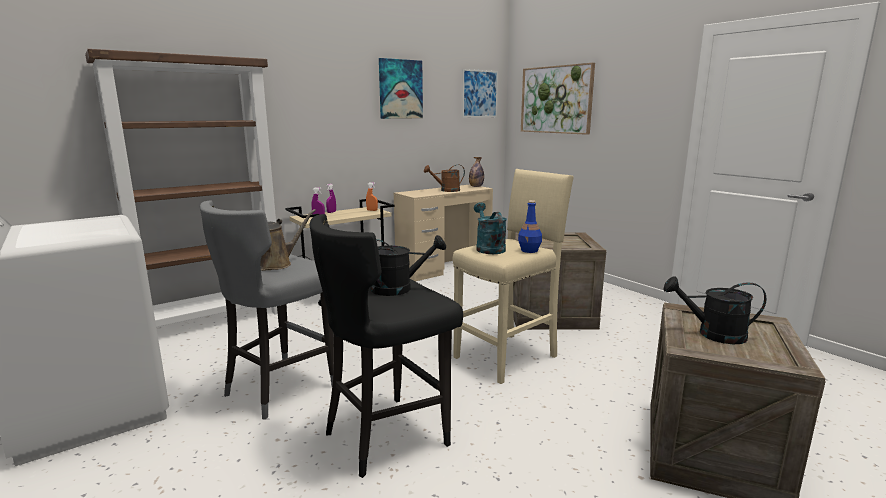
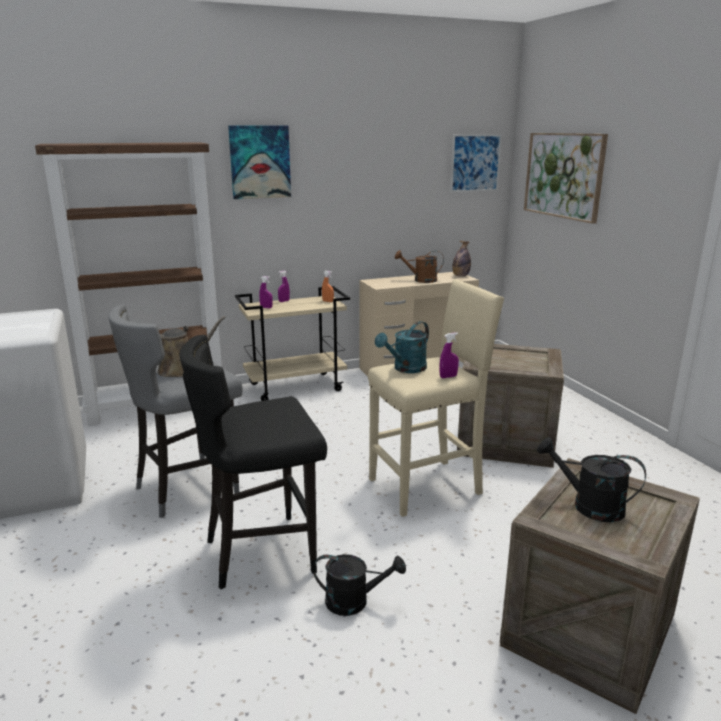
camera: 15 degrees right, 5 degrees up
black watering can [371,235,446,296] -> black watering can moved to [313,554,406,616]
picture [379,58,423,119] -> picture moved to [228,126,291,199]
turquoise watering can [474,202,507,254] -> turquoise watering can turned 135 degrees counterclockwise [375,321,429,373]
blue bottle [518,200,542,253] -> purple spray bottle [440,333,459,378]

